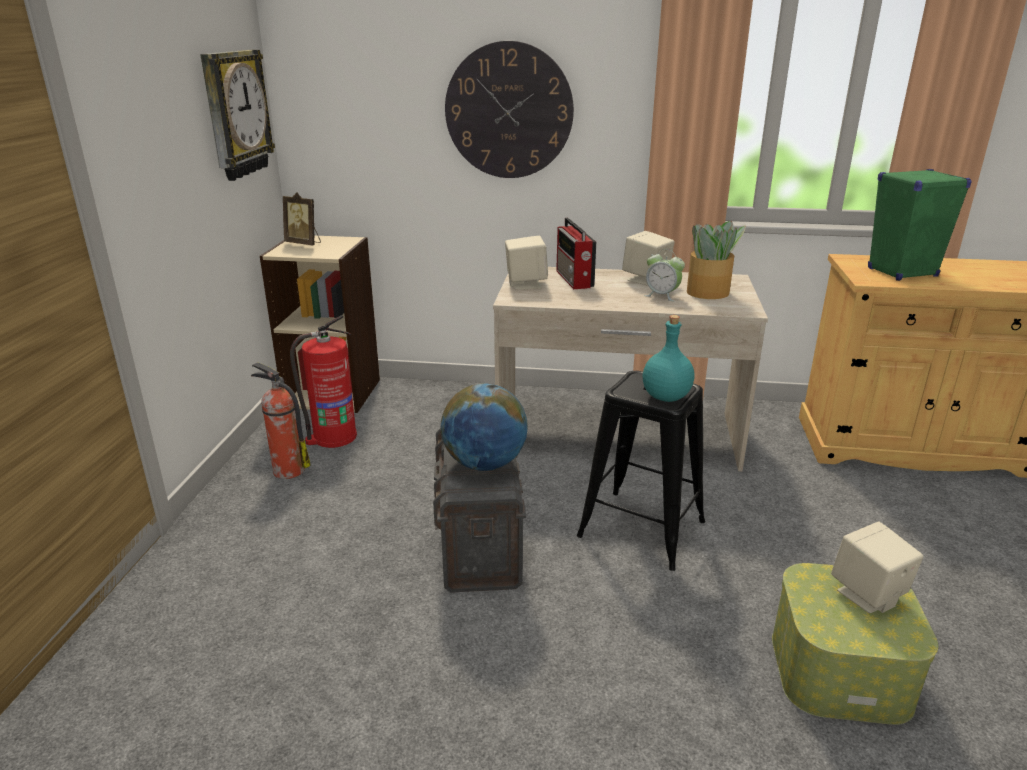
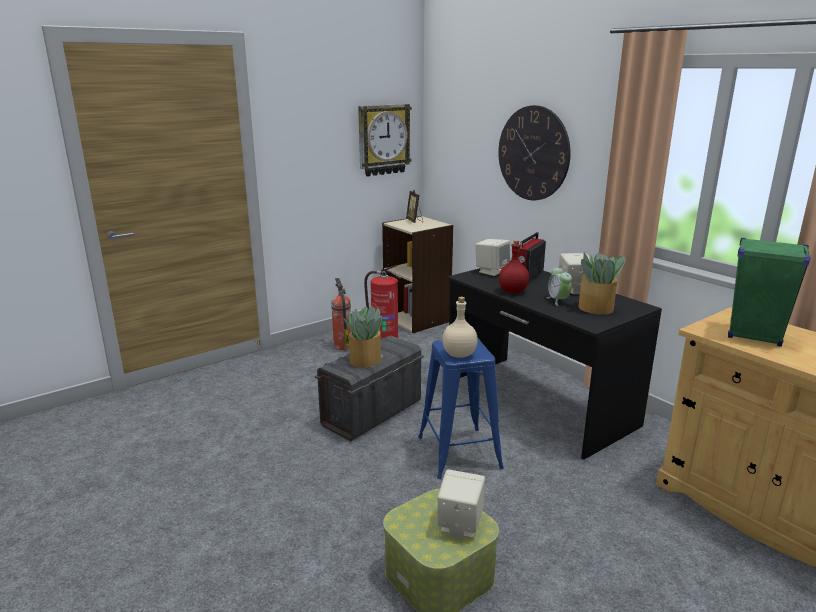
camera: 45 degrees right, 5 degrees down
globe [441,383,528,471] -> potted plant [343,306,382,368]
beige desk [493,267,768,471] -> black desk [447,268,662,460]
black stool [577,371,705,571] -> blue stool [418,338,504,479]
turquoise bottle [643,315,694,402] -> beige bottle [442,297,478,358]
none -> red bottle [499,240,529,293]

